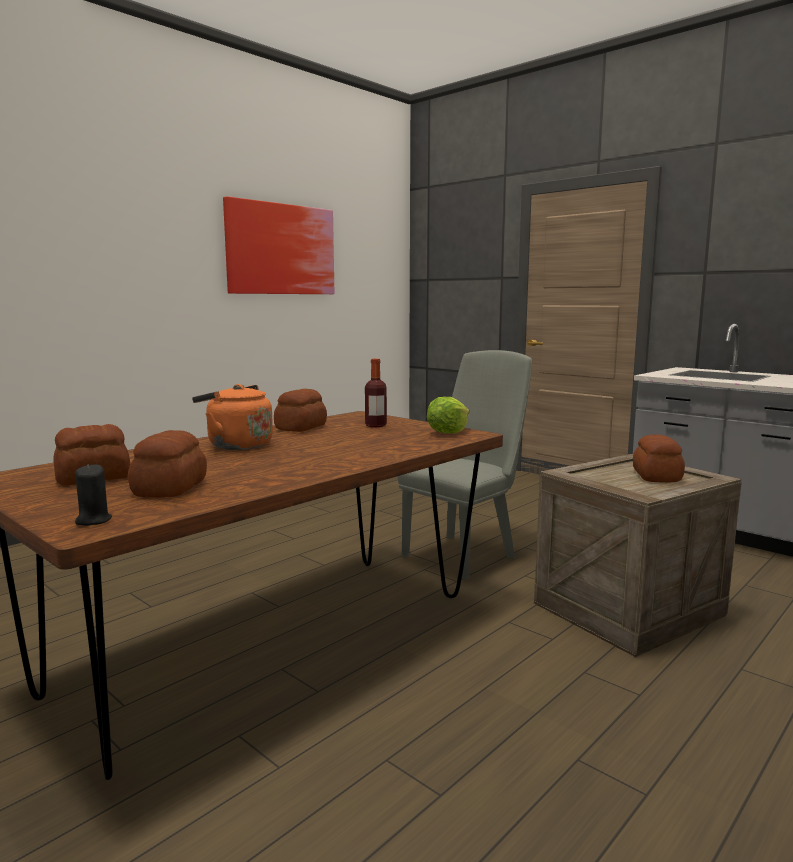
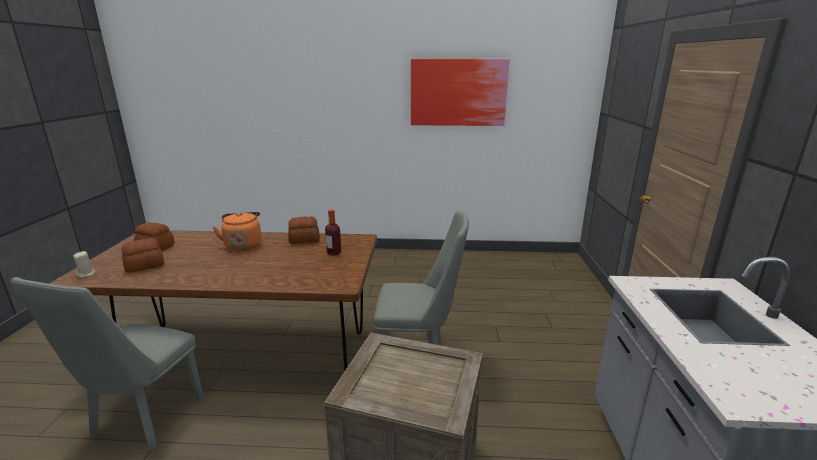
camera: 50 degrees right, 10 degrees up
black candle [75,464,112,526] -> beige candle [73,251,96,278]
lettuce [427,397,469,433] -> none
bread [633,434,685,483] -> none
none -> grey chair [11,277,204,451]

